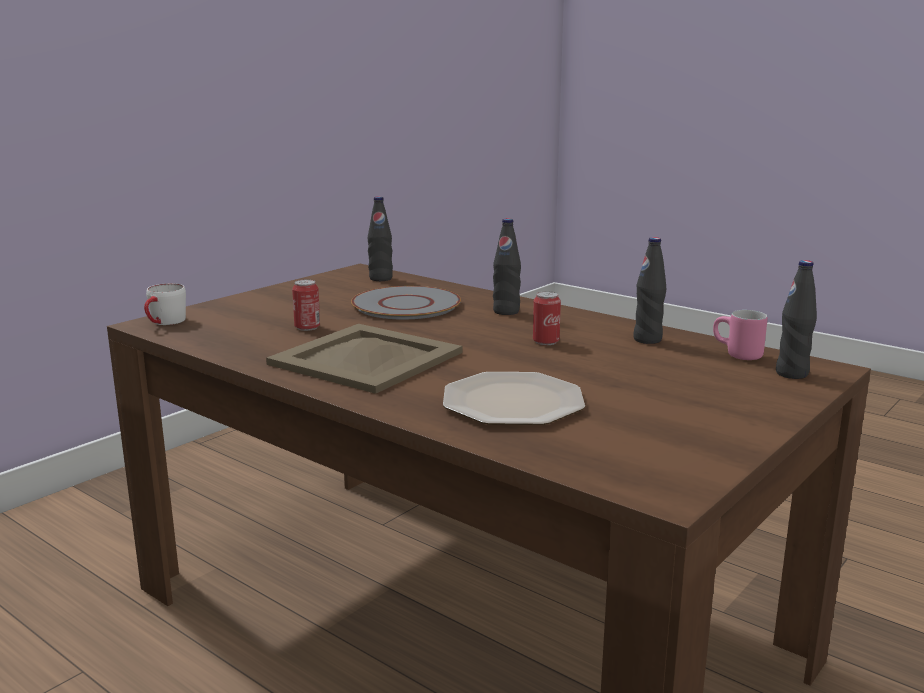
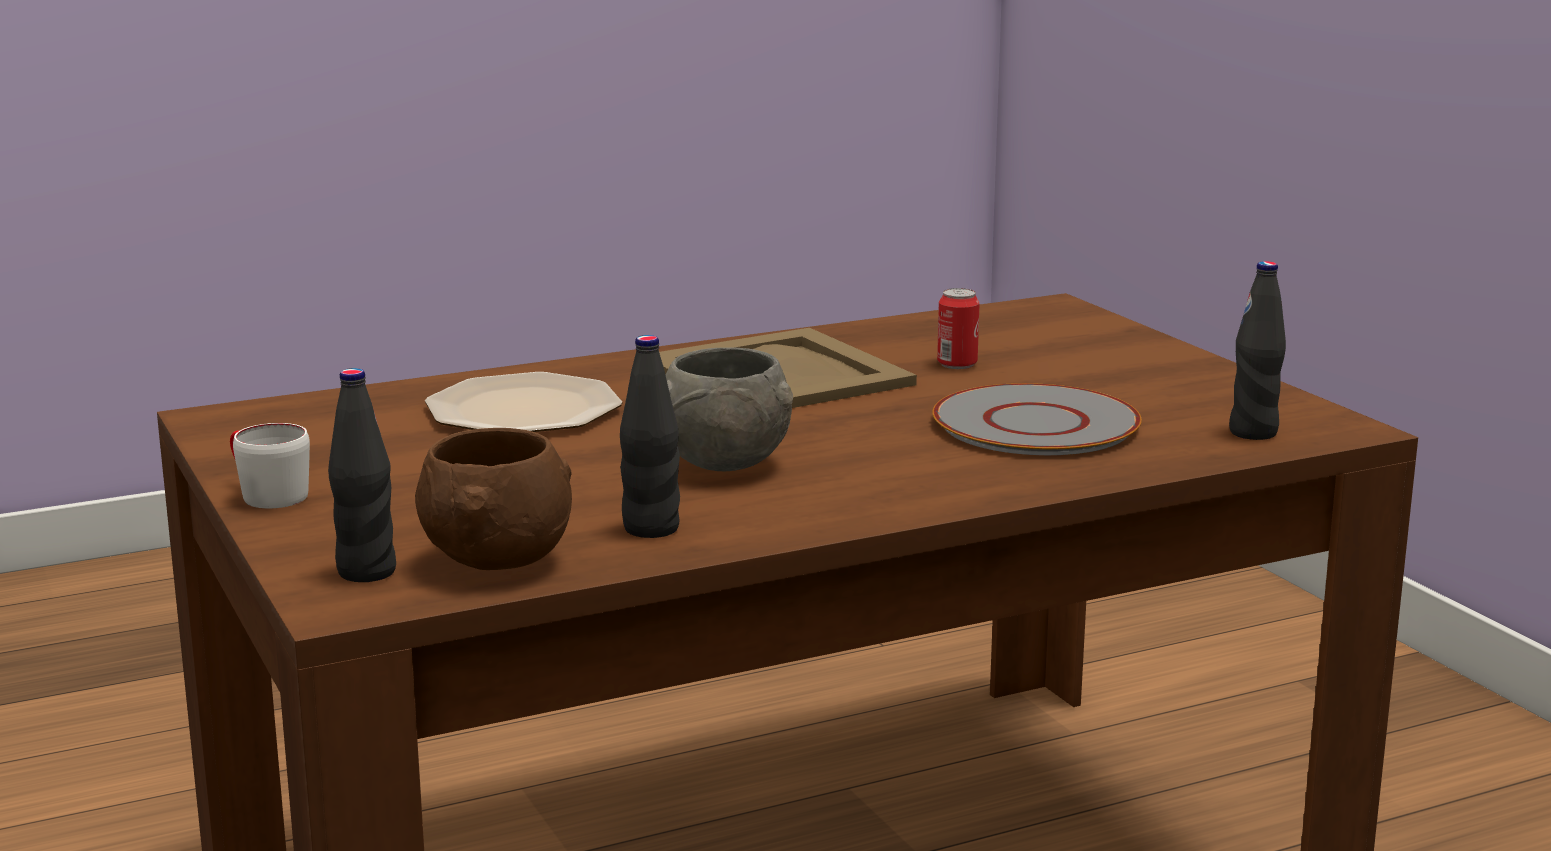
camera: 115 degrees right, 0 degrees up
white mug [144,283,186,325] -> white mug moved to [230,423,310,508]
black bottle [493,218,521,315] -> none
can [533,291,561,345] -> grey bowl [665,347,793,471]
pink mug [713,310,768,360] -> brown bowl [415,428,572,570]

